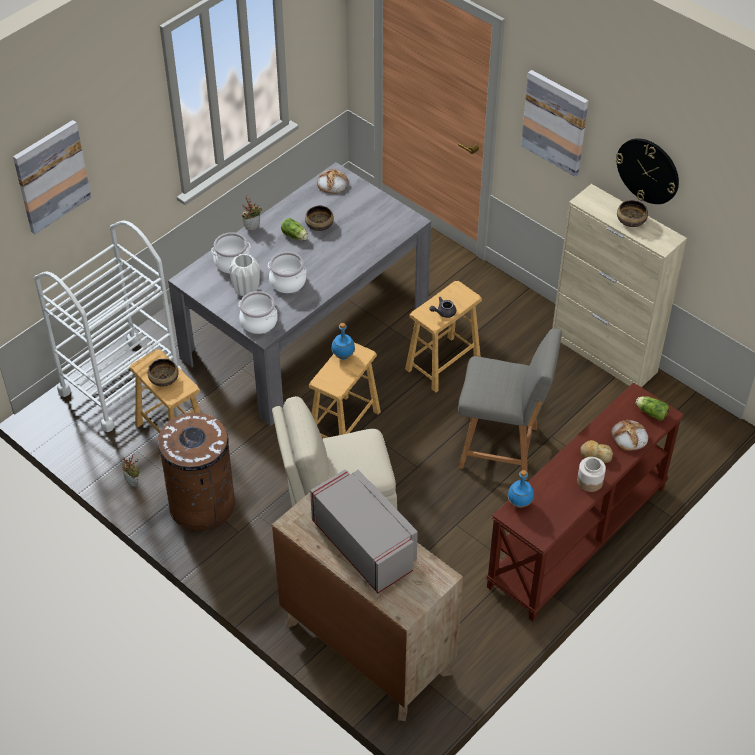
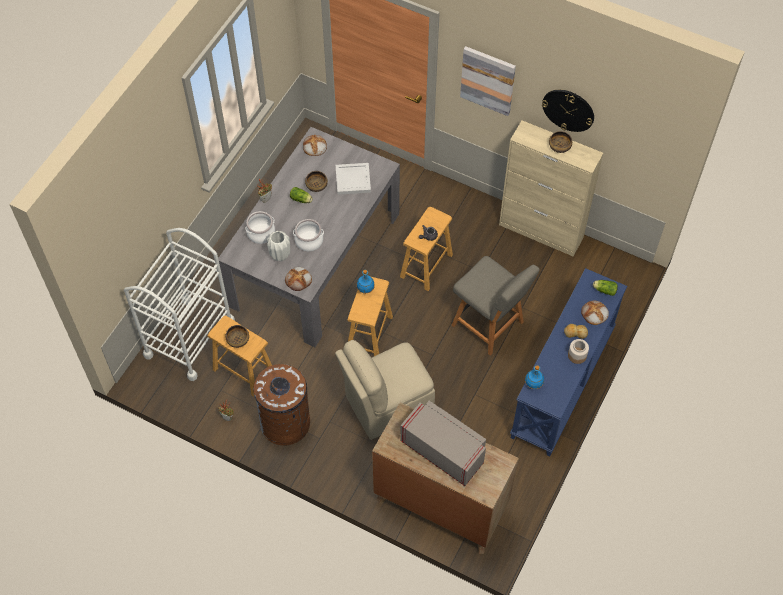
camera: 15 degrees left, 10 degrees up
picture [13,120,91,234] -> none
cooking pot [238,291,278,334] -> bread [285,267,312,291]
grey chair [458,329,562,480] -> grey chair turned 45 degrees clockwise [452,256,540,356]
brown console table [486,382,684,622] -> blue console table [510,268,627,456]
none -> white tray [336,163,371,195]

